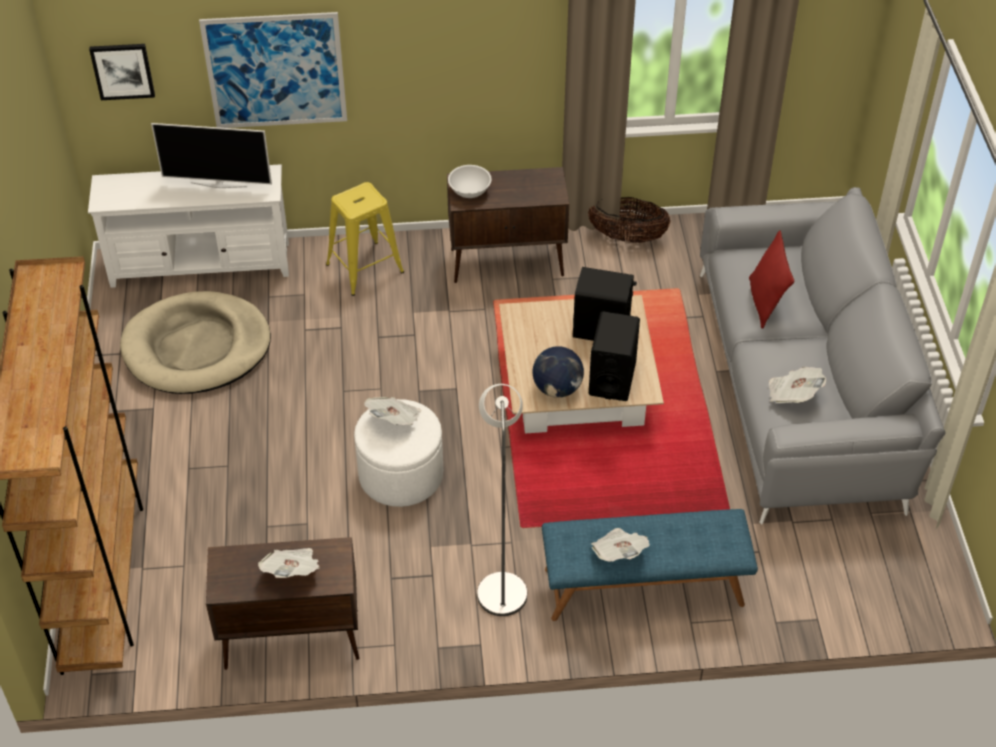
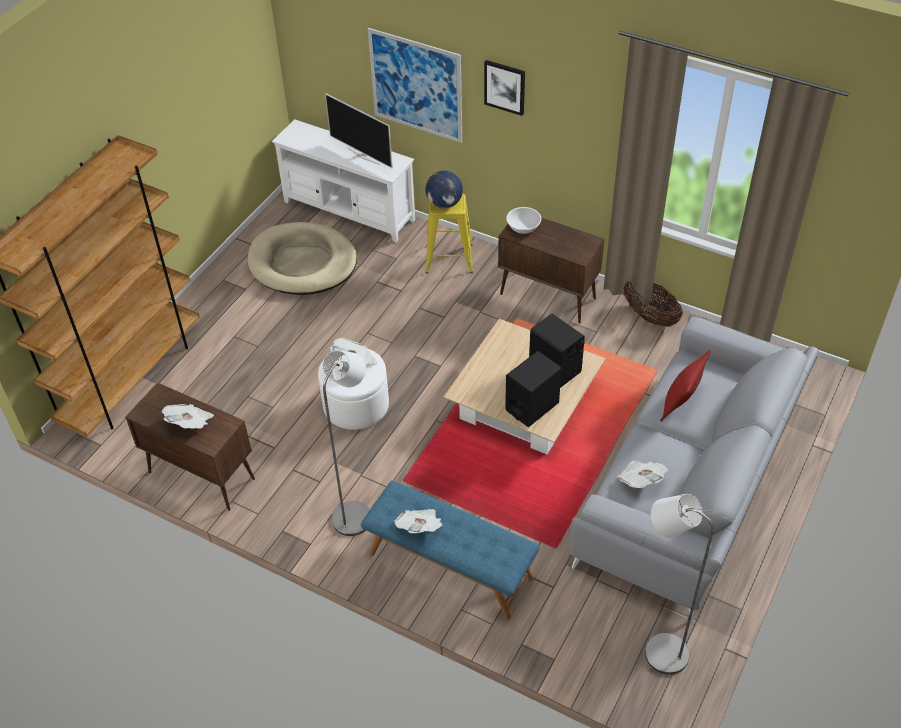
camera: 35 degrees right, 0 degrees up
picture [89,44,155,100] -> picture moved to [484,60,525,116]
globe [533,347,584,398] -> globe moved to [425,171,463,209]
none -> grey floor lamp [645,494,714,675]

